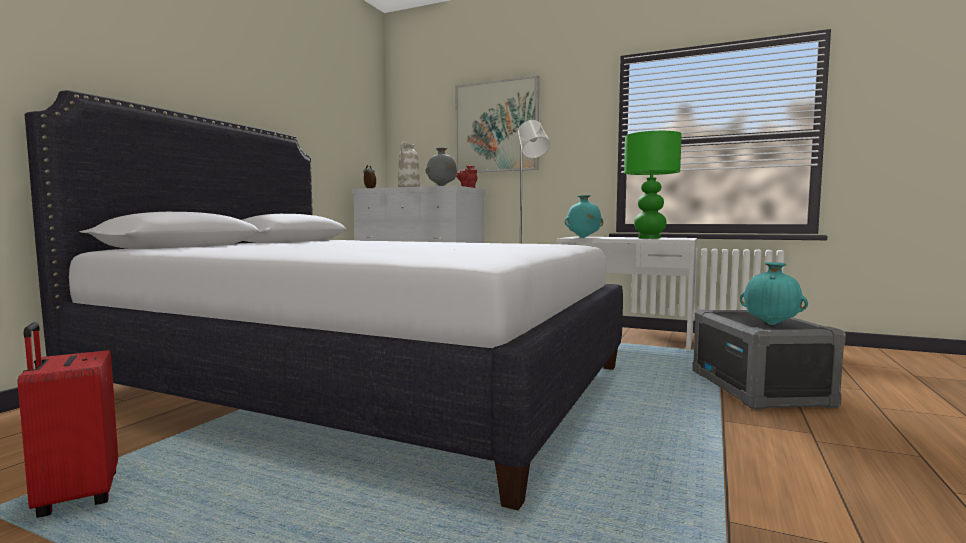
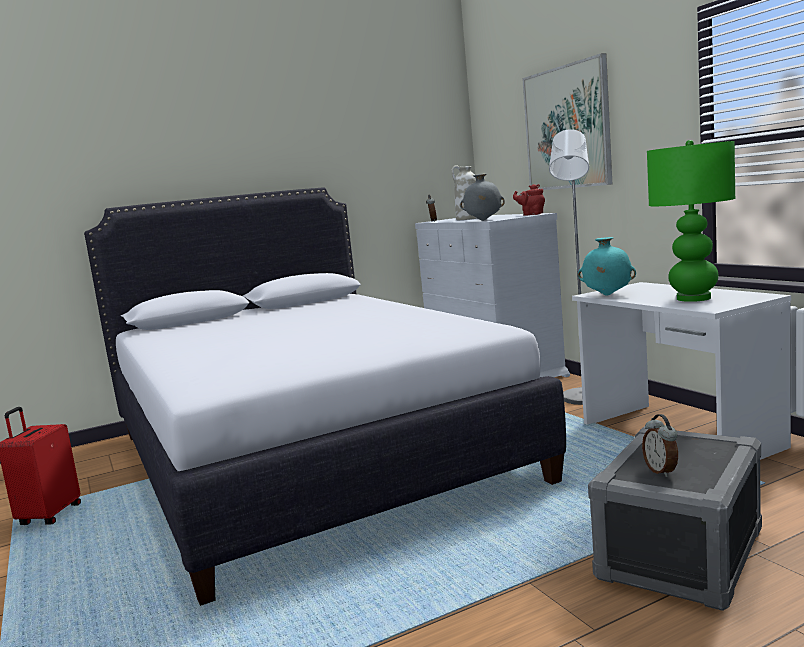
camera: 40 degrees right, 5 degrees up
turquoise vase [740,262,808,325] -> alarm clock [642,414,678,477]

